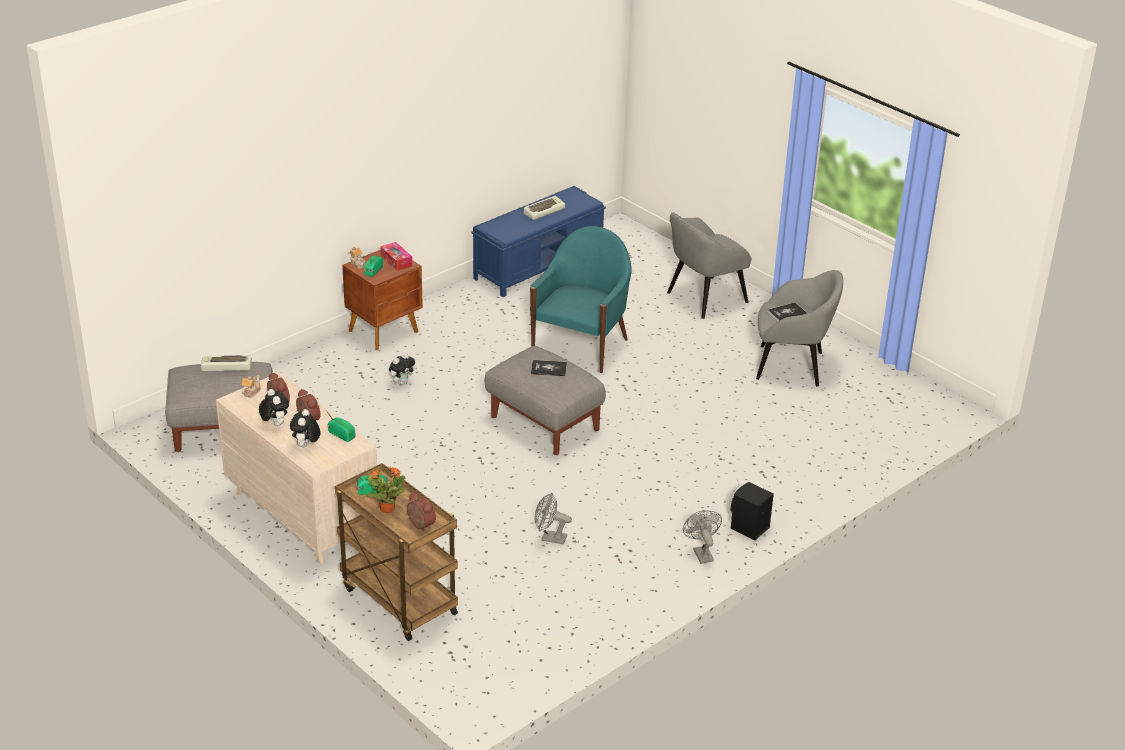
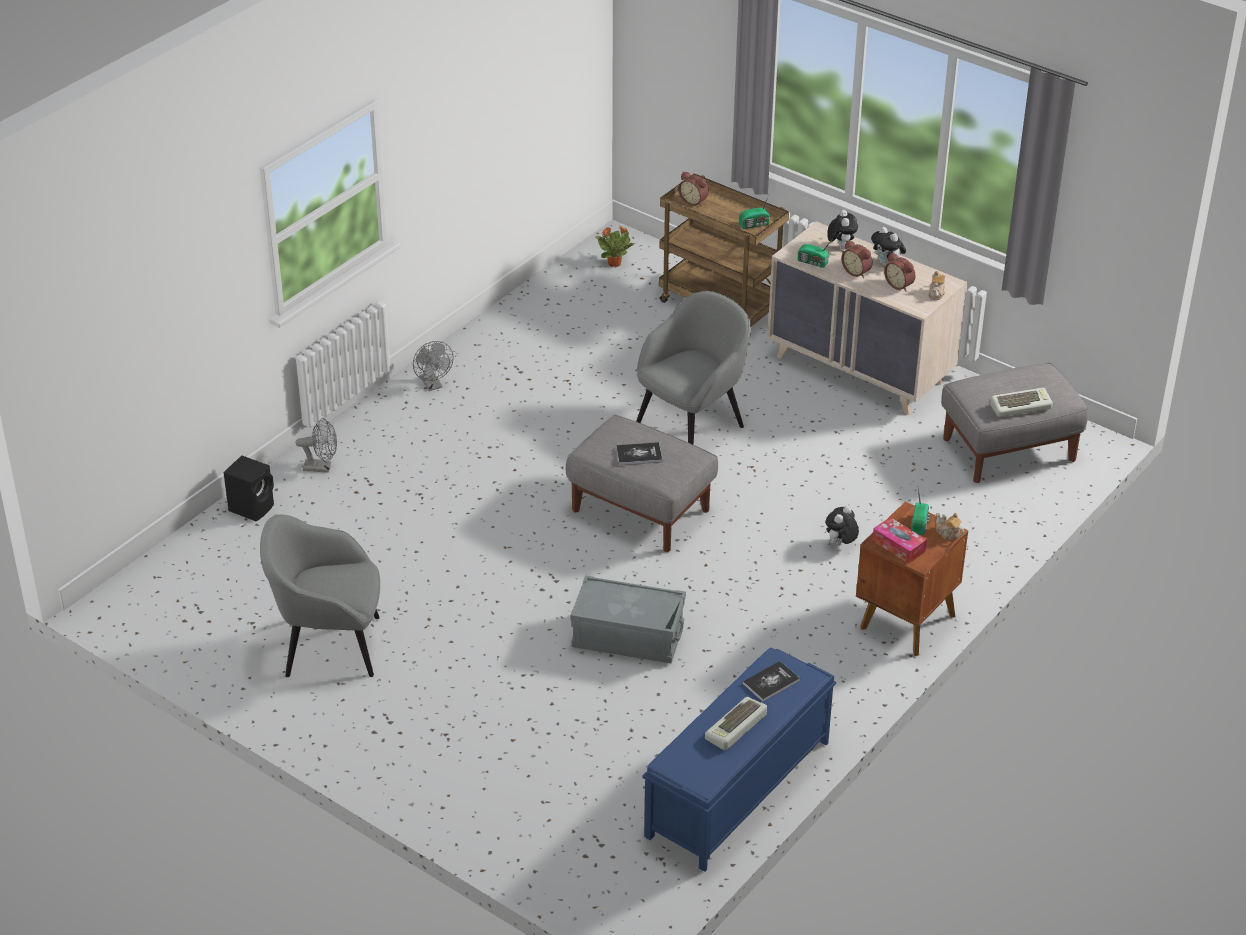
camera: 170 degrees right, 5 degrees up
potted plant [367,467,406,513] -> potted plant moved to [595,225,634,267]
turquoise armchair [530,226,631,373] -> grey storage box [570,575,686,663]
grey fan [535,493,572,545] -> grey fan moved to [295,418,337,473]
grey armchair [667,213,752,319] -> grey armchair moved to [636,291,751,445]
black speaker [731,482,774,540] -> black speaker moved to [224,455,274,521]
book [767,302,807,321] -> book moved to [743,661,800,702]

